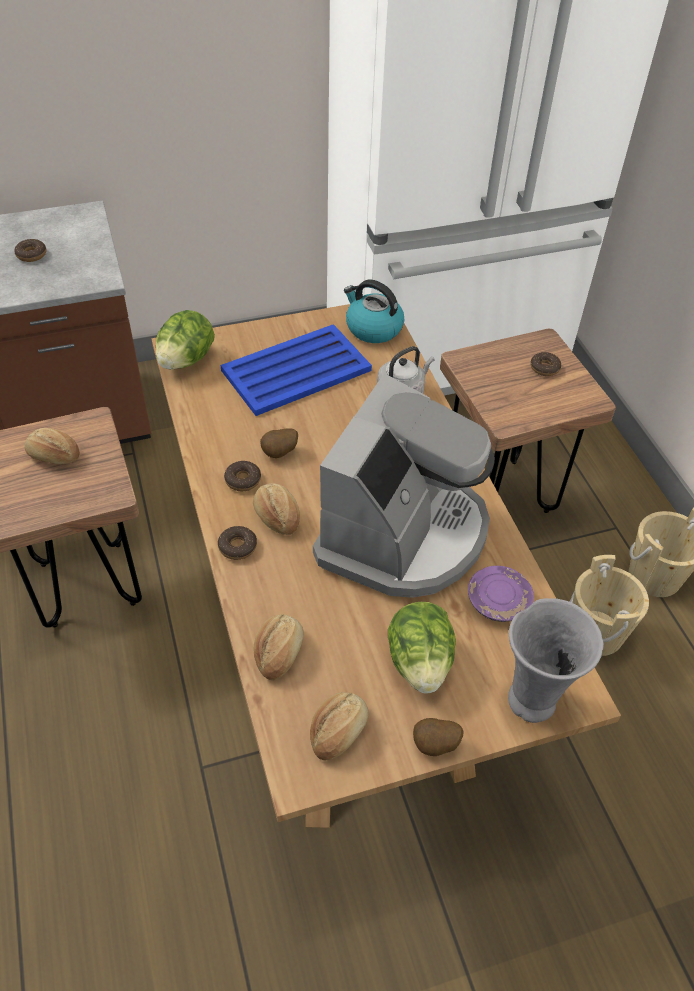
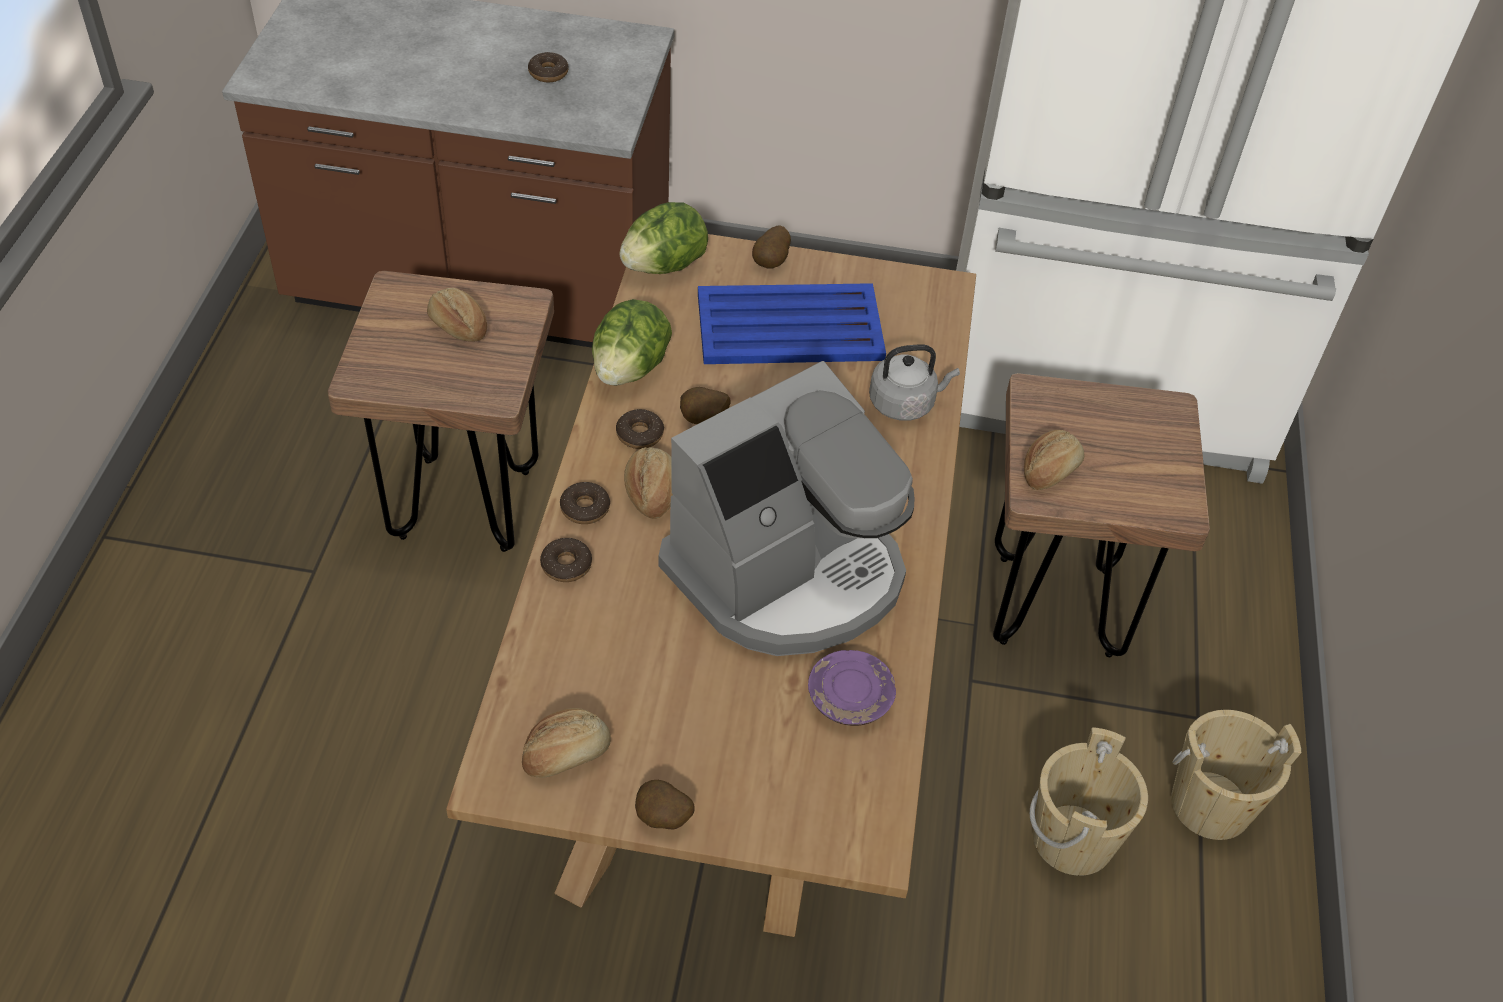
camera: 25 degrees right, 0 degrees up
bread [254,614,304,680] -> bread moved to [1024,430,1084,490]
kettle [344,280,404,343] -> none
lettuce [388,602,456,693] -> lettuce moved to [592,299,672,386]
grey vase [508,598,604,723] -> none
donut [530,352,561,376] -> donut moved to [540,538,592,582]
none -> potato [752,226,791,268]

